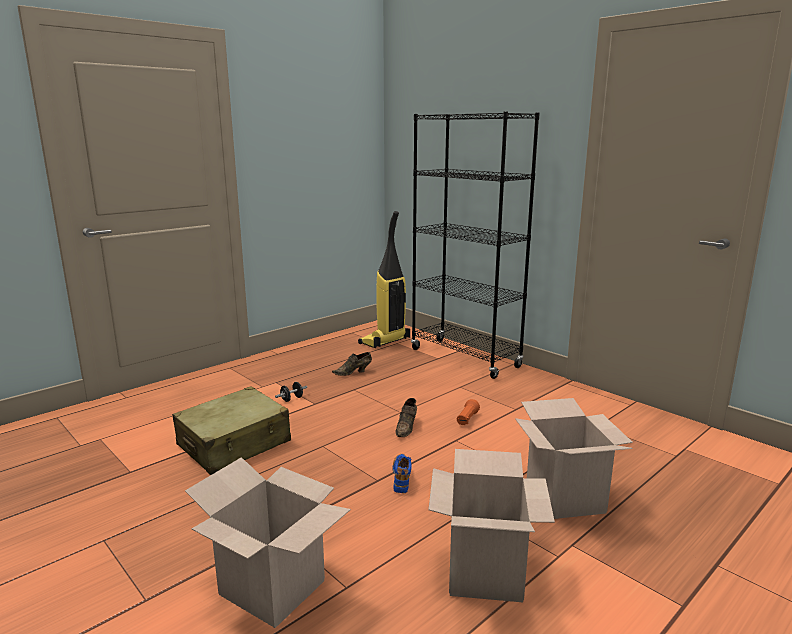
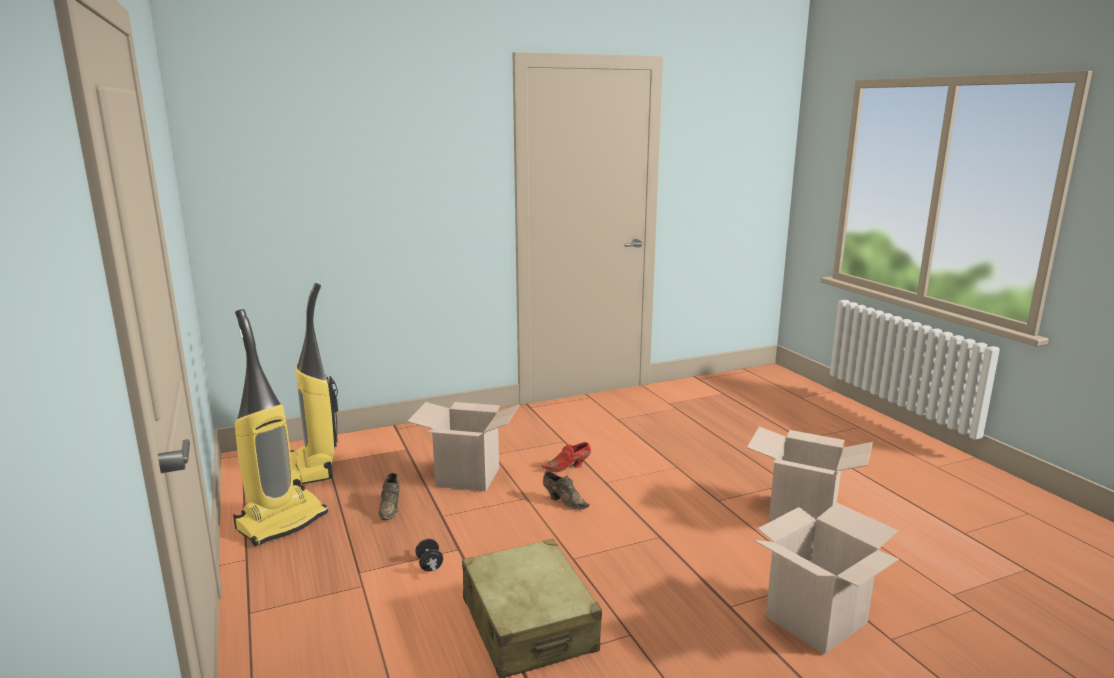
camera: 70 degrees left, 0 degrees up
blue shoe [392,454,412,493] -> none
black bookcase [411,112,540,379] -> none
orange flashlight [457,399,480,425] -> red shoe [541,442,591,472]
cardboard box [515,398,633,519] -> cardboard box moved to [407,402,520,492]
none -> vacuum cleaner [233,309,328,546]

